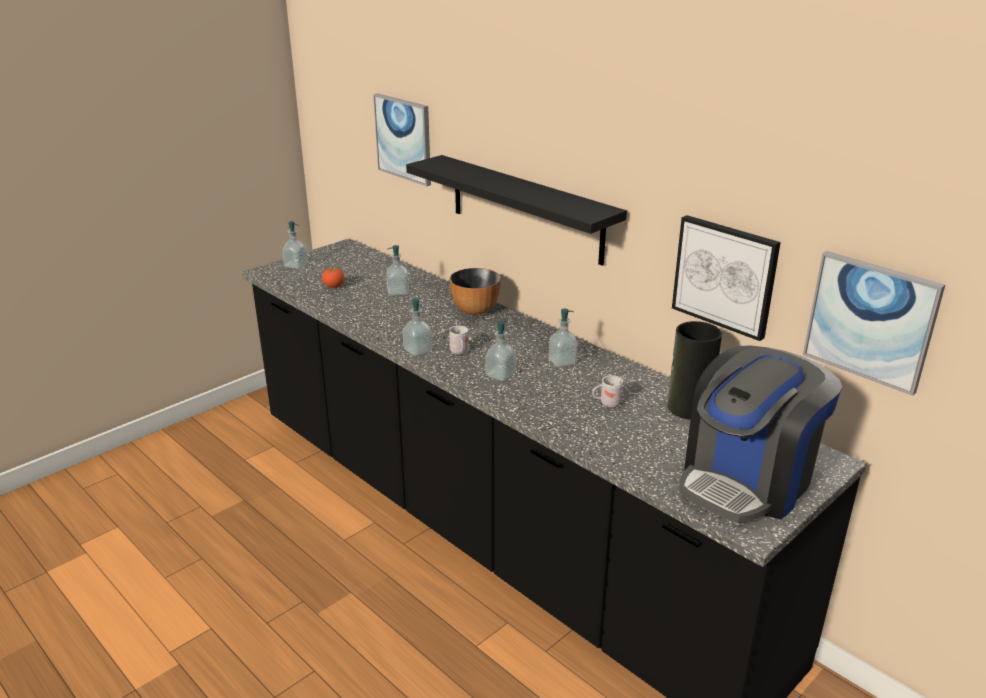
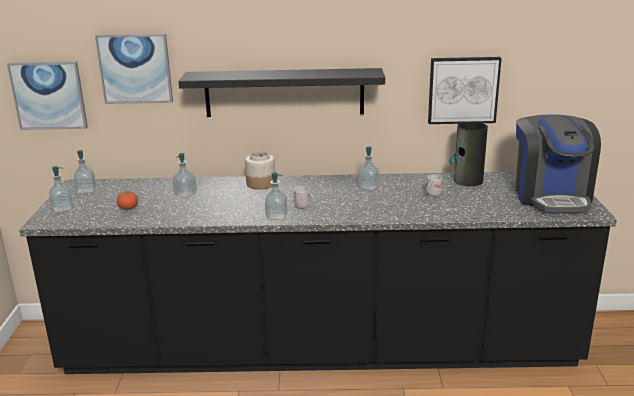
camera: 45 degrees left, 5 degrees down
bowl [450,268,501,315] -> jar [245,151,275,190]
soap dispenser [485,321,516,381] -> soap dispenser moved to [74,150,96,194]
picture [803,251,945,396] -> picture moved to [7,61,88,130]

